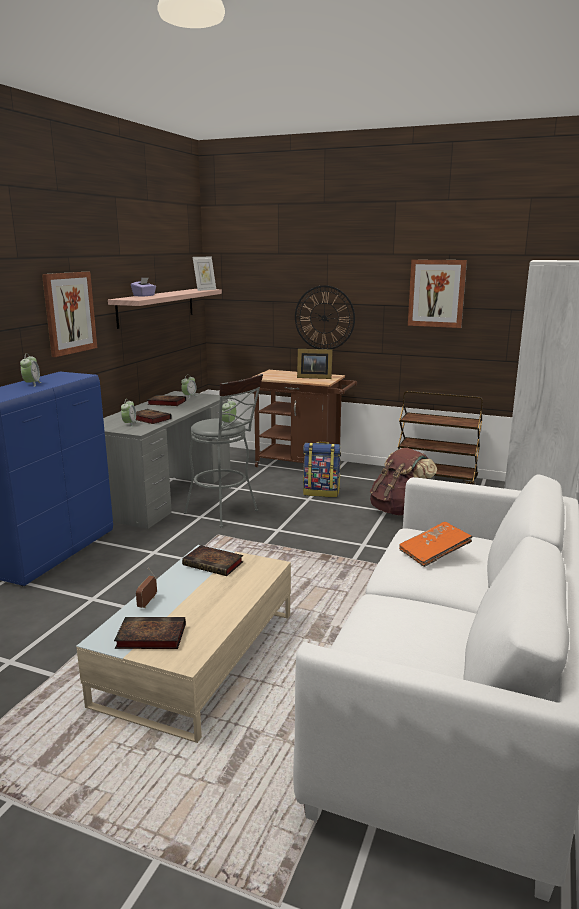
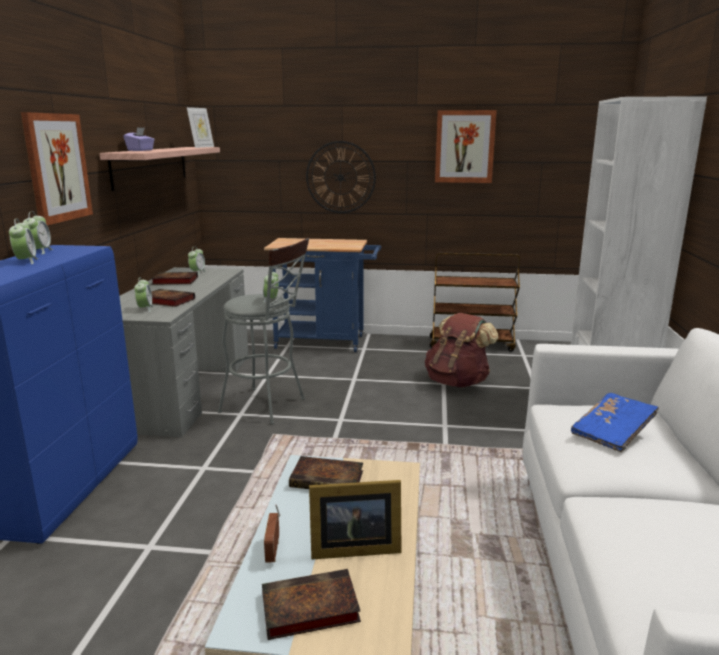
camera: 15 degrees left, 0 degrees up
brown cart [253,370,357,467] -> blue cart [264,238,381,352]
picture frame [297,349,333,379] -> picture frame moved to [309,480,402,559]
backpack [303,442,341,497] -> none
orange book [399,522,472,567] -> blue book [571,393,659,452]
none -> alarm clock [23,211,53,254]

